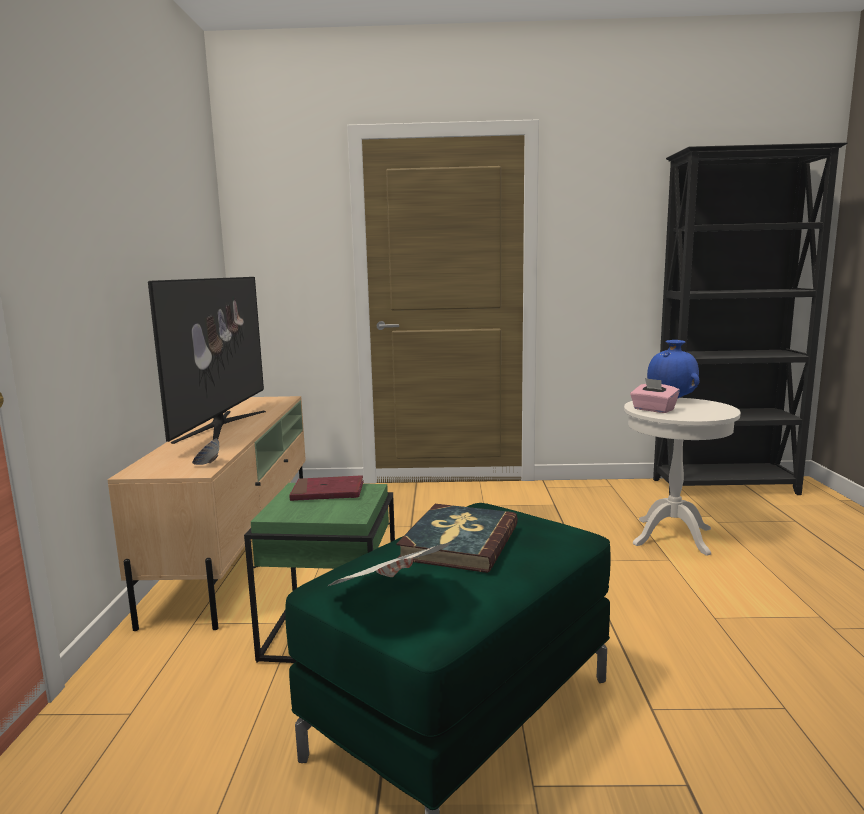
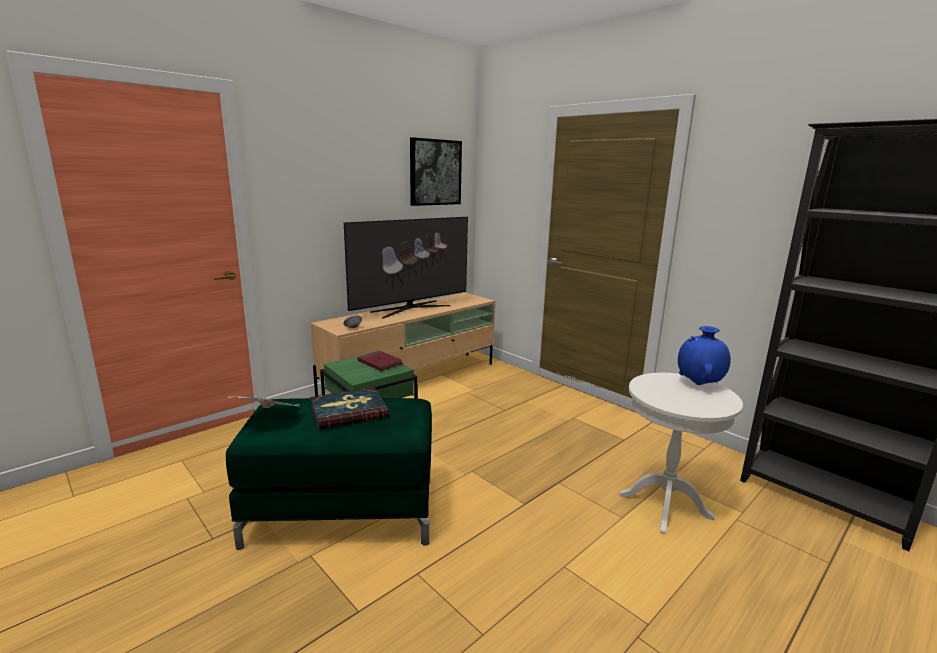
camera: 45 degrees right, 5 degrees up
pink tissue box [630,378,680,413] -> none
none -> picture [410,137,462,206]

